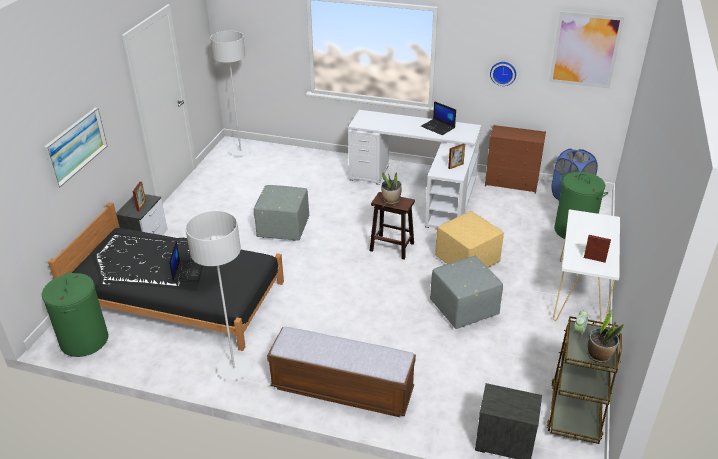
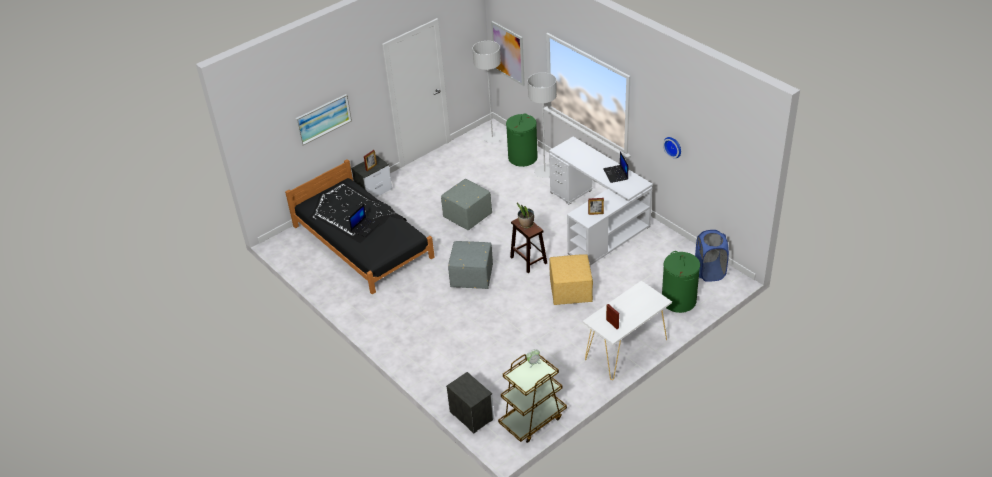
camera: 35 degrees right, 5 degrees up
green laundry basket [42,272,109,357] -> green laundry basket moved to [506,114,538,167]
grey floor lamp [185,211,251,381] -> grey floor lamp moved to [528,72,557,178]
bench [267,327,416,417] -> none
grey ottoman [430,256,503,329] -> grey ottoman moved to [448,241,493,289]
brown dresser [485,125,546,194] -> none
picture [549,11,624,88] -> picture moved to [491,21,525,86]
potted plant [587,309,624,363] -> none

